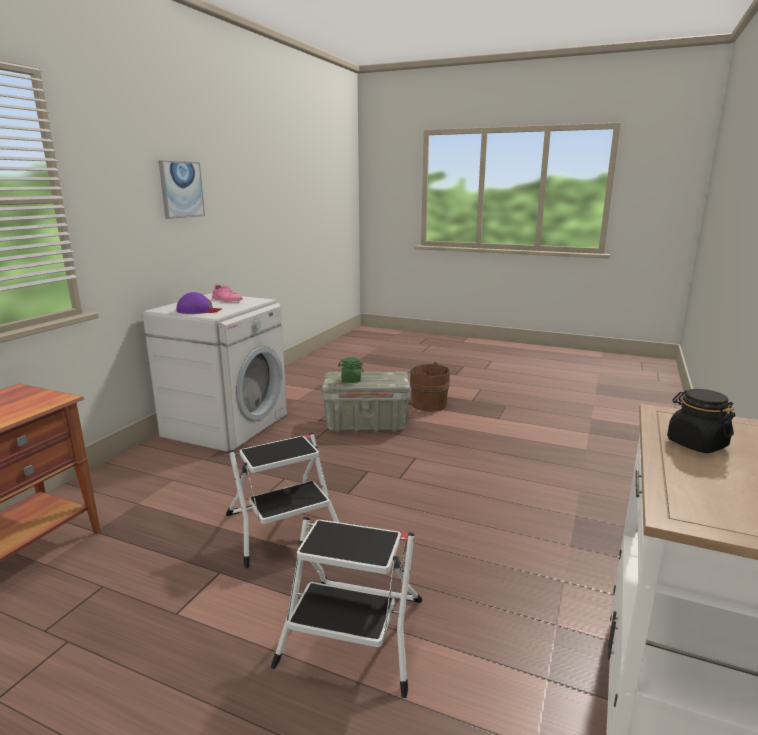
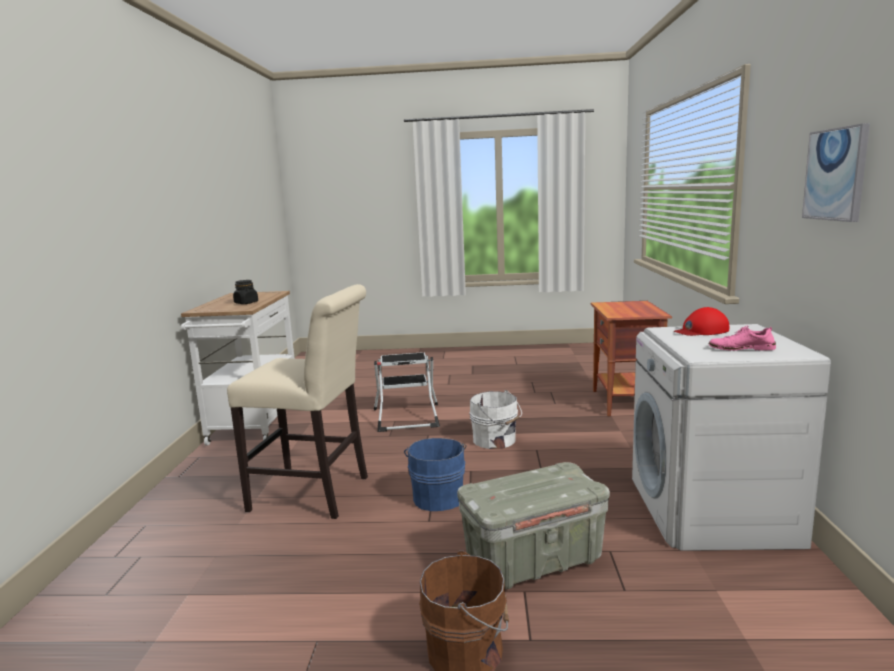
camera: 160 degrees right, 5 degrees down
purple cap [177,292,222,314] -> red cap [674,307,729,336]
step ladder [226,432,339,568] -> white bucket [469,390,522,449]
green jar [338,357,364,383] -> none
none -> beige stool [227,284,368,519]
none -> blue bucket [404,438,466,511]

